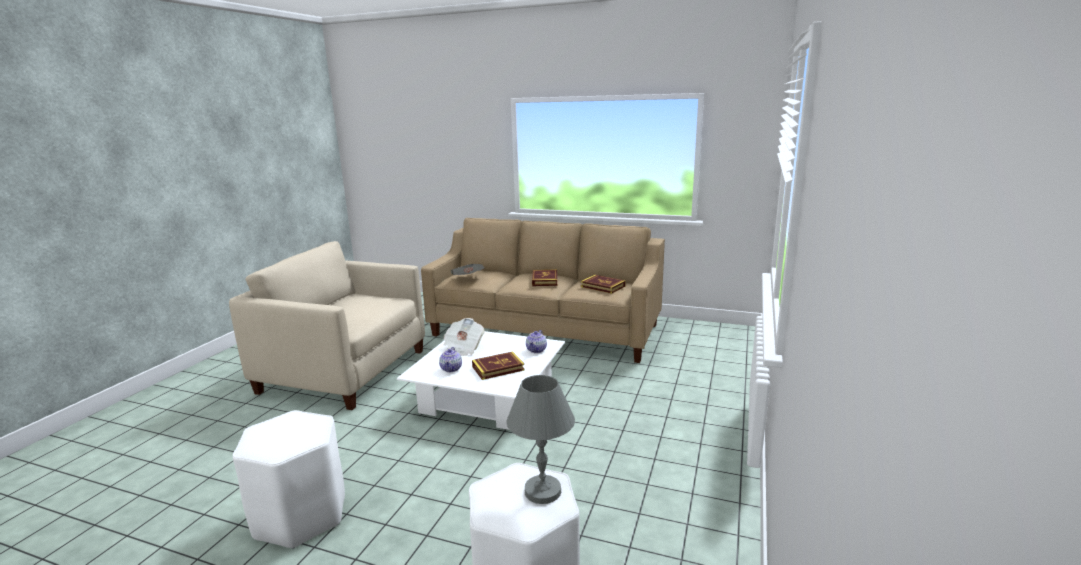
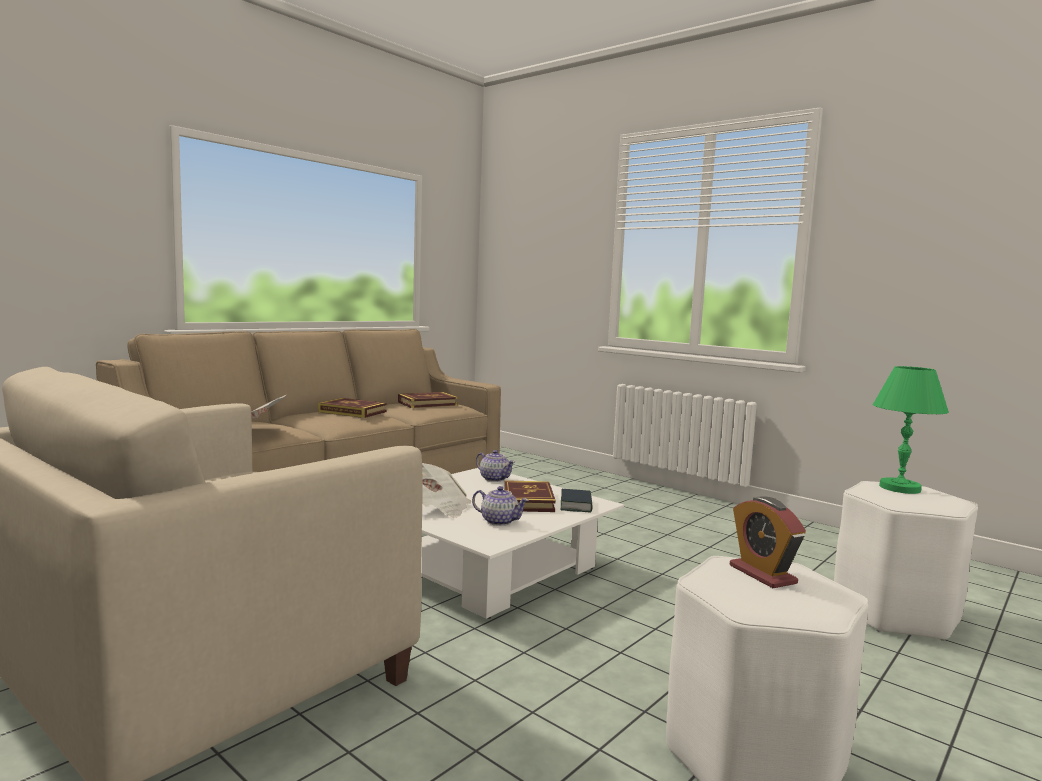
camera: 70 degrees left, 10 degrees down
grey table lamp [507,375,575,504] -> green table lamp [873,366,949,494]
none -> book [560,489,593,513]
none -> alarm clock [730,496,806,588]

